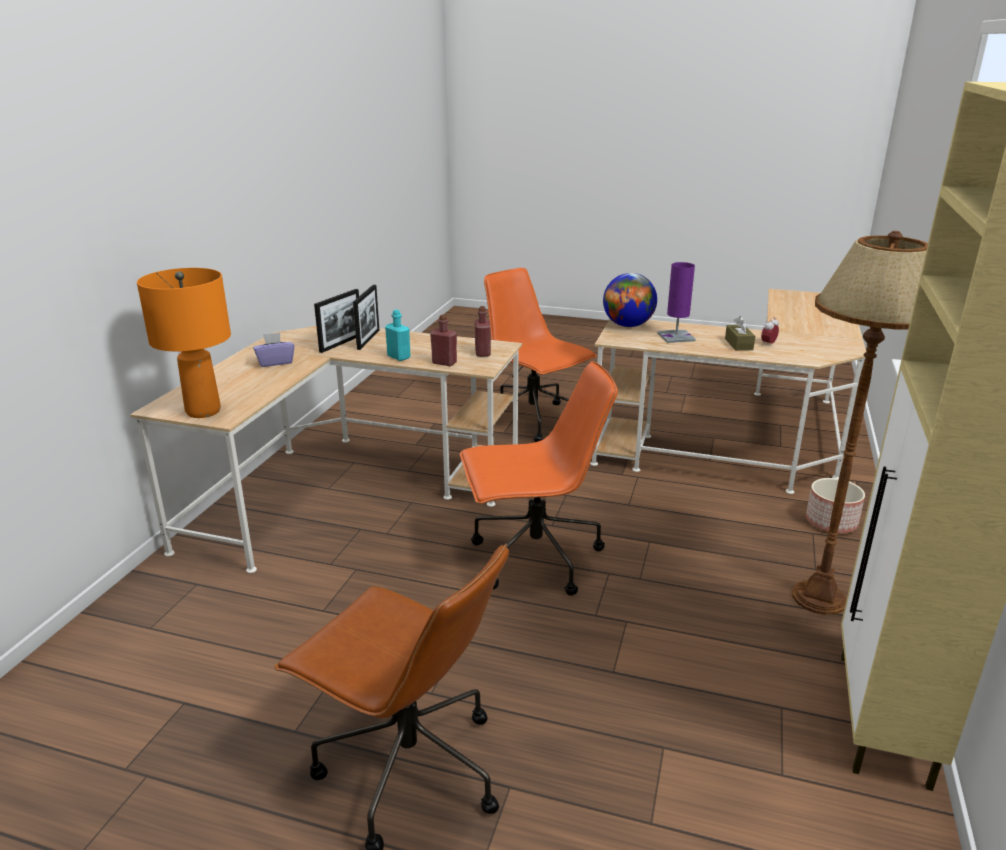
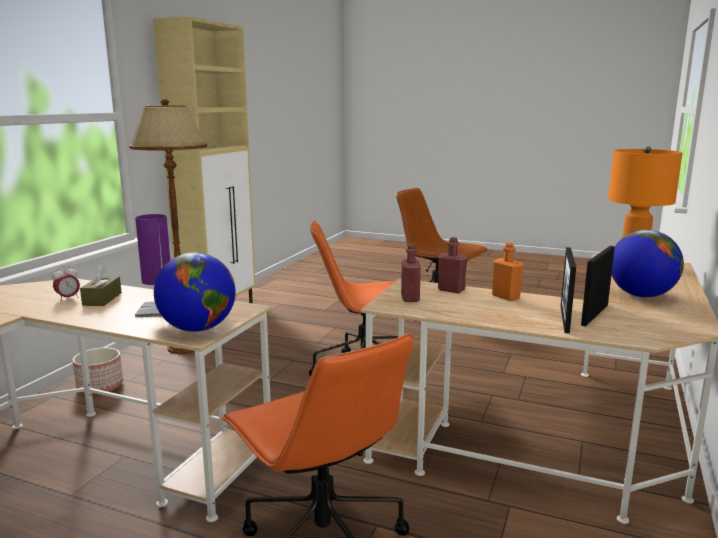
camera: 175 degrees left, 10 degrees down
purple tissue box [253,332,295,367] -> globe [612,230,684,297]
turquoise bottle [385,309,411,361] -> orange bottle [492,242,523,301]

